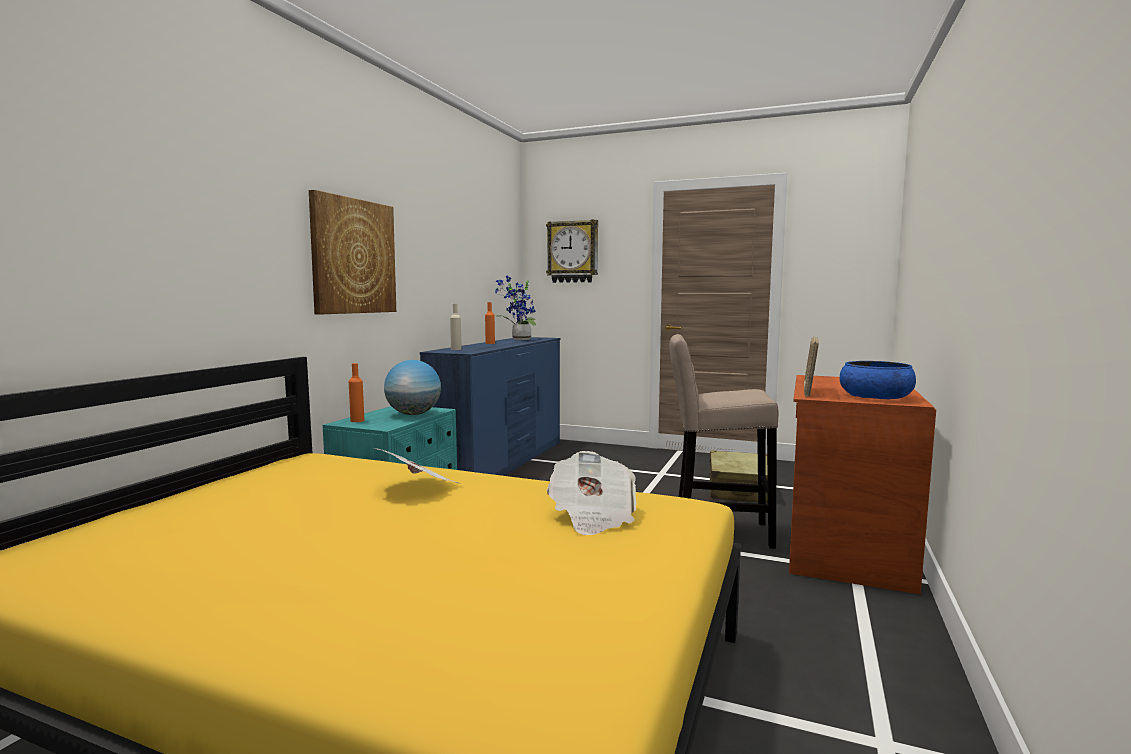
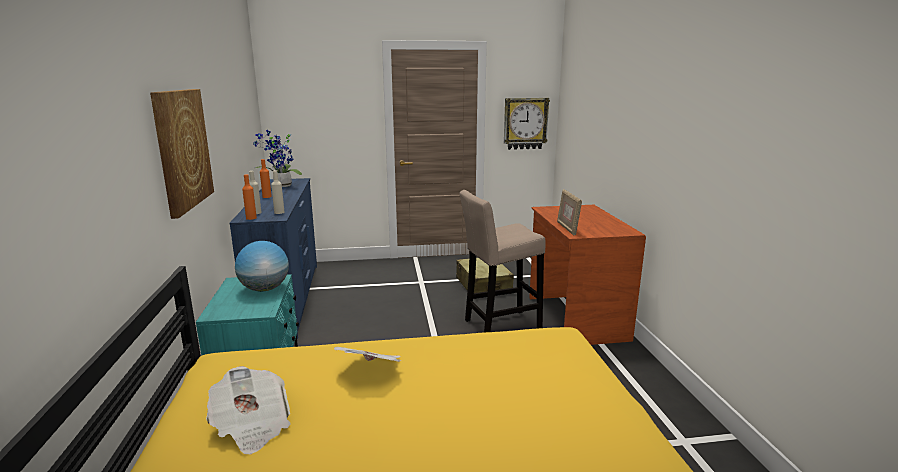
camera: 30 degrees left, 10 degrees up
orange bottle [349,363,365,422] -> orange bottle moved to [242,174,257,220]
wall clock [546,220,598,283] -> wall clock moved to [504,98,550,150]
newspaper [547,451,637,535] -> newspaper moved to [206,366,291,454]
blue bowl [840,361,916,399] -> none
none -> beige bottle [271,170,284,214]

